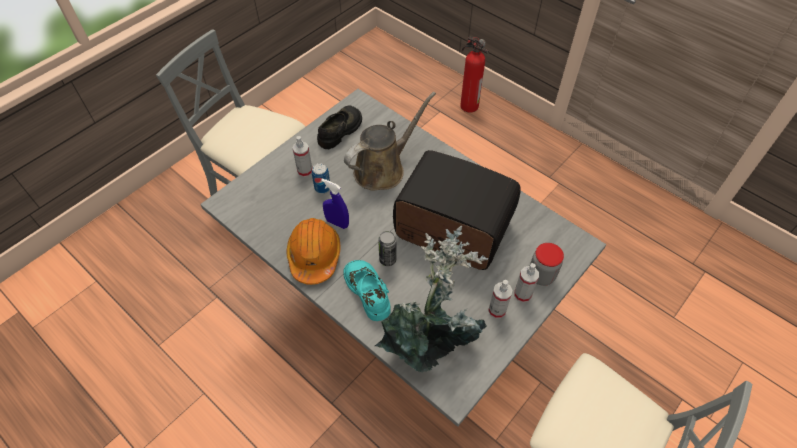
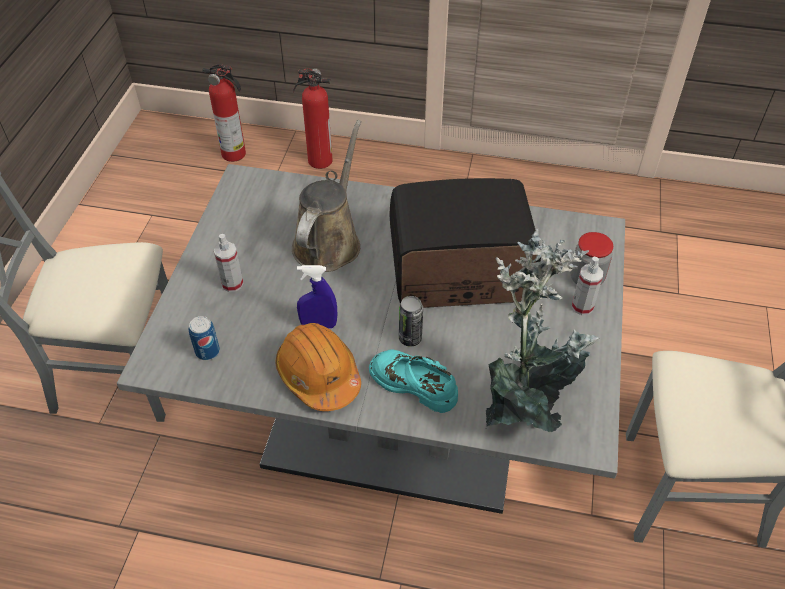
camera: 30 degrees left, 5 degrees down
can [312,163,330,194] -> can moved to [189,316,220,360]
black shoe [317,105,362,149] -> none
spray bottle [488,280,512,319] -> none
none -> fire extinguisher [202,64,246,162]

